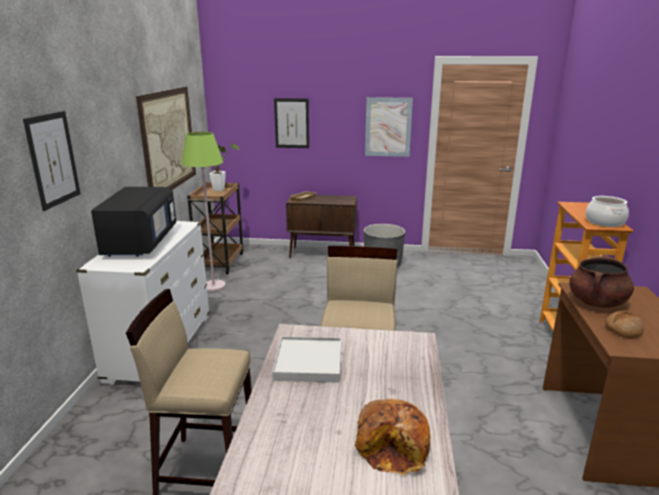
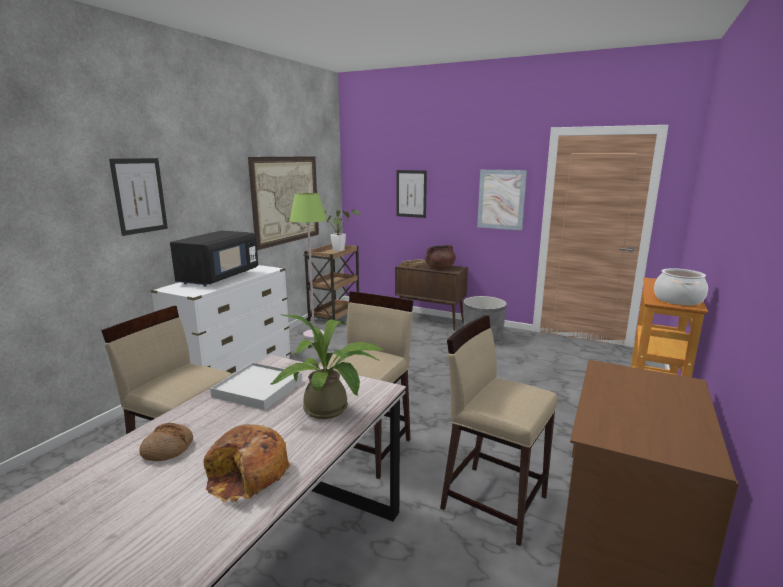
camera: 20 degrees right, 5 degrees down
brown cooking pot [569,255,634,308] -> brown cooking pot moved to [425,245,456,269]
bread [605,310,644,338] -> bread moved to [139,423,193,461]
none -> potted plant [271,314,384,419]
none -> beige stool [440,315,558,546]

